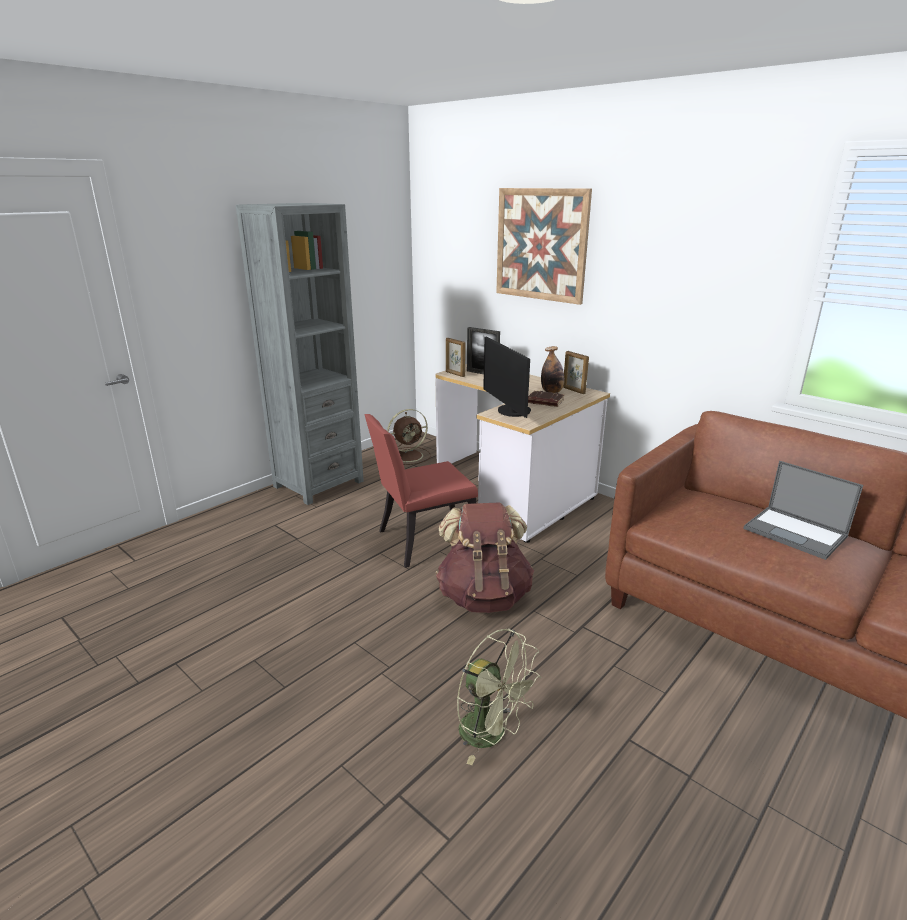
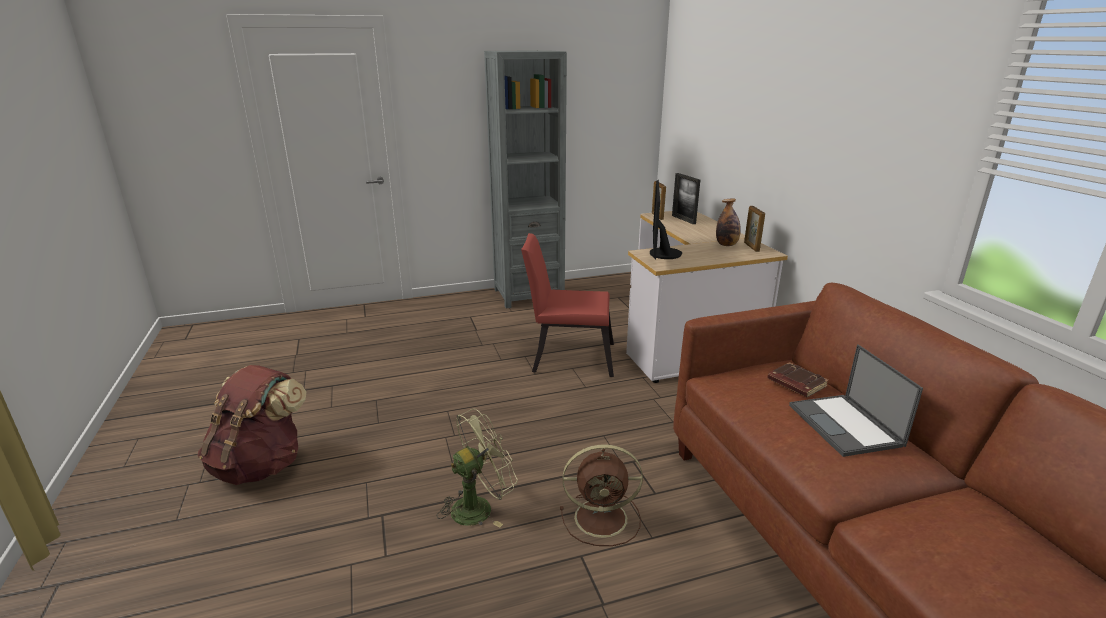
camera: 30 degrees right, 0 degrees up
brown fan [387,409,431,465] -> brown fan moved to [560,445,643,546]
brown backpack [436,503,534,613] -> brown backpack moved to [198,365,306,485]
green fan [457,629,541,765] -> green fan turned 105 degrees counterclockwise [437,408,518,528]
picture [496,188,592,305] -> none
brown book [528,391,565,407] -> brown book moved to [768,362,829,397]

